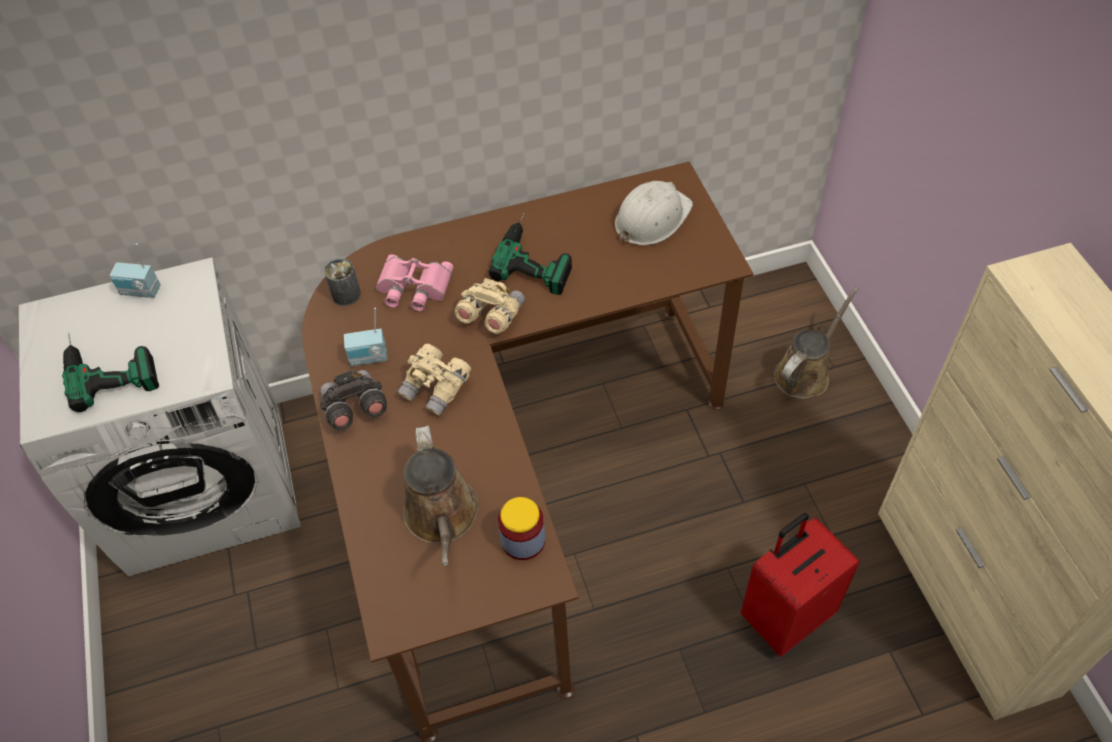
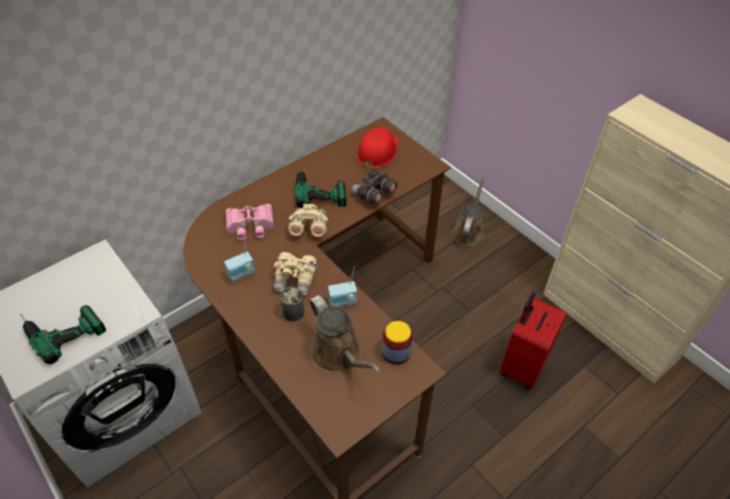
camera: 25 degrees left, 5 degrees down
radio [109,243,161,298] -> radio moved to [328,267,357,307]
grey binoculars [320,370,387,430] -> grey binoculars moved to [352,170,397,204]
can [324,258,361,306] -> can moved to [280,287,304,322]
white hard hat [615,181,693,245] -> red hard hat [357,127,398,169]

